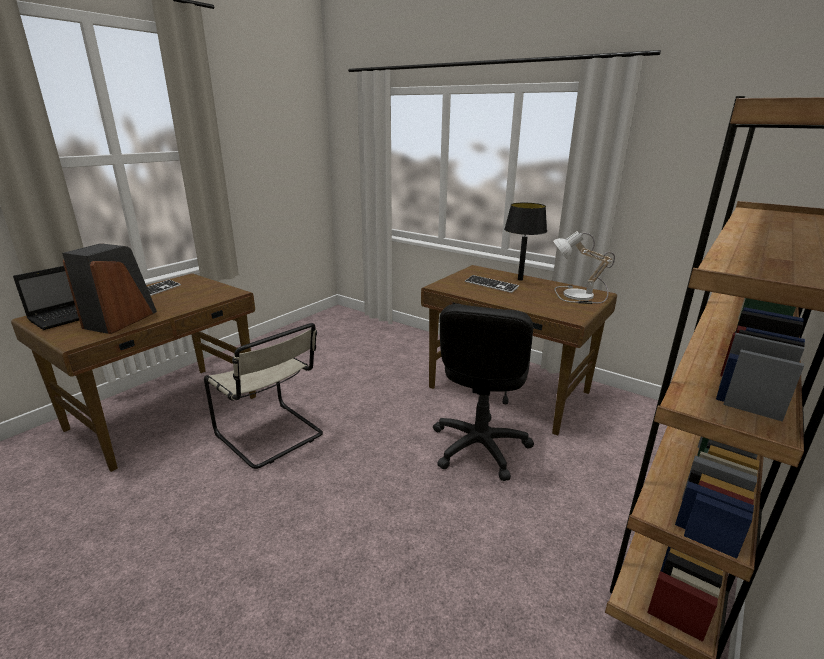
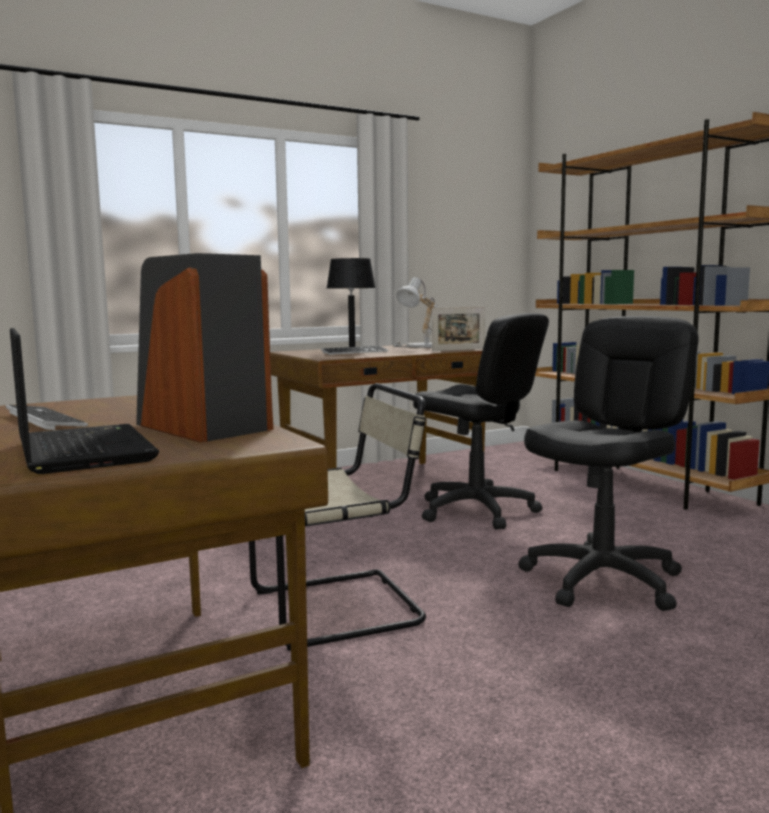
camera: 65 degrees left, 15 degrees down
none -> picture frame [432,307,485,351]
none -> black office chair [518,316,699,611]

